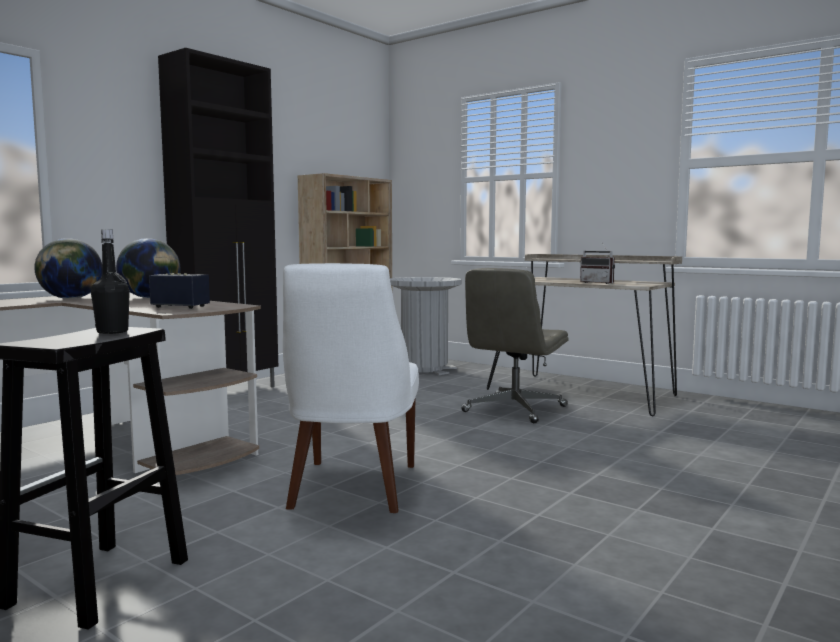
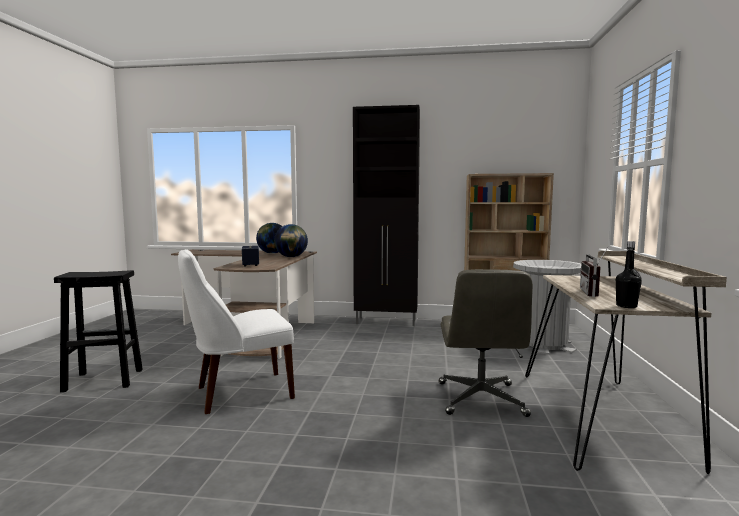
camera: 60 degrees right, 0 degrees up
black bottle [91,229,130,334] -> black bottle moved to [616,241,642,308]
grey office chair [461,268,569,423] -> grey office chair turned 90 degrees counterclockwise [439,269,533,417]

